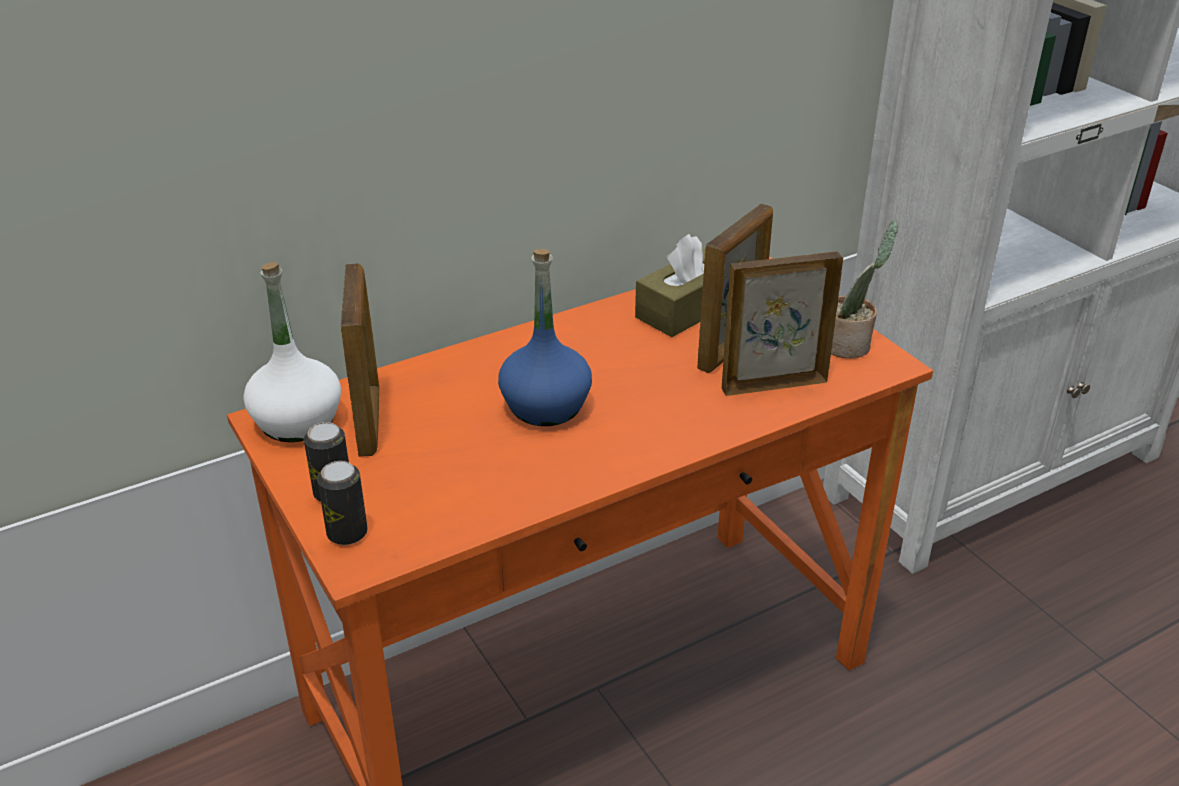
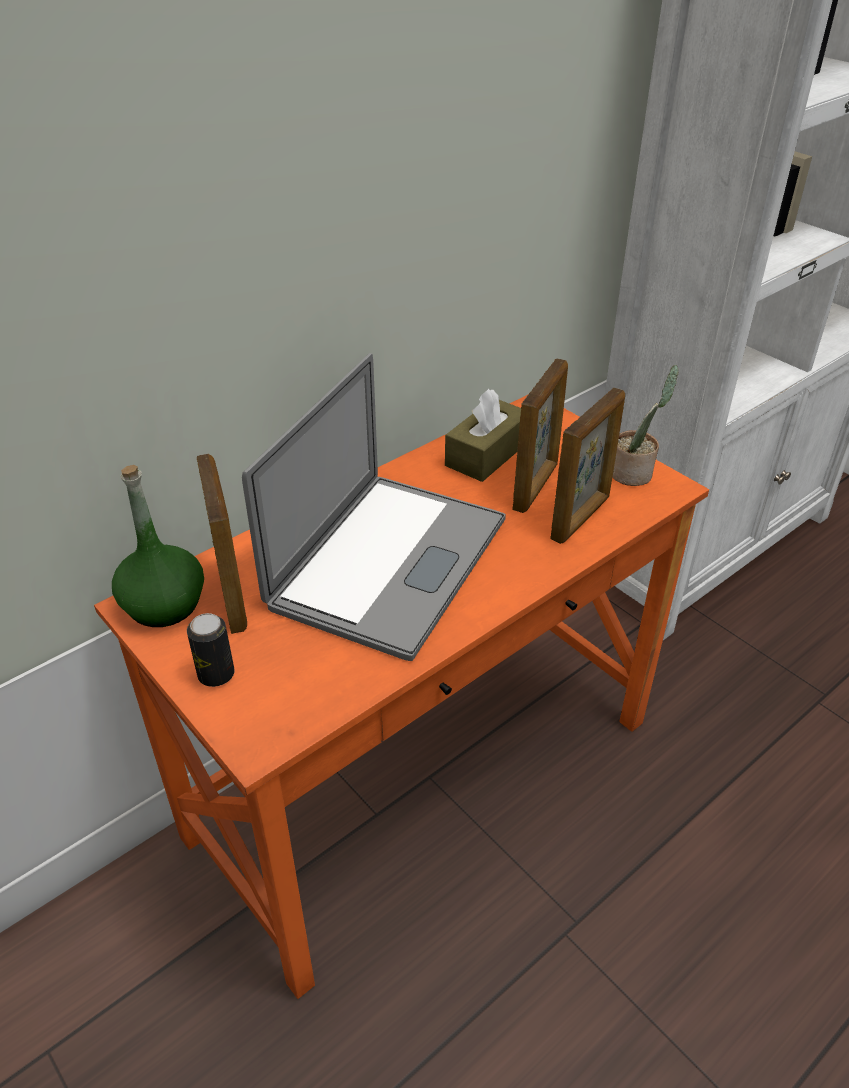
camera: 10 degrees left, 5 degrees up
white bottle [243,262,341,442] -> green bottle [112,465,204,627]
can [317,461,368,545] -> none
blue bottle [498,249,592,426] -> laptop [242,353,506,661]
picture frame [722,251,843,396] -> picture frame turned 150 degrees clockwise [550,388,625,544]

